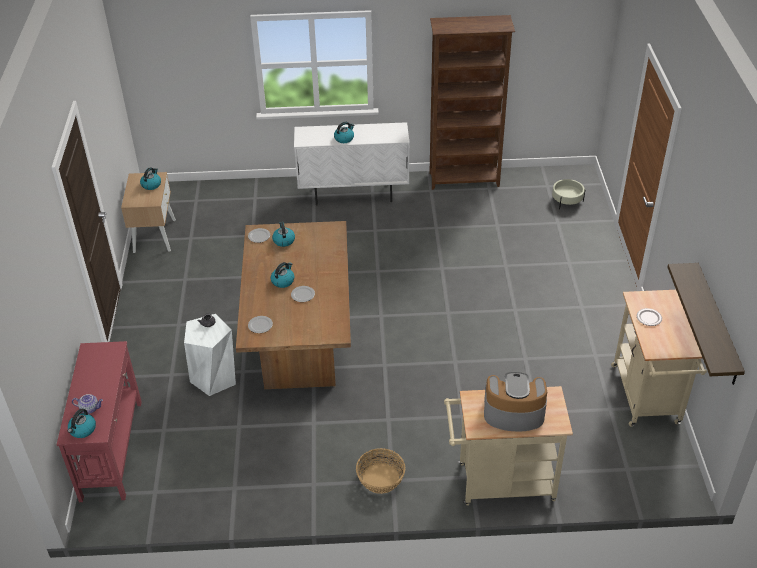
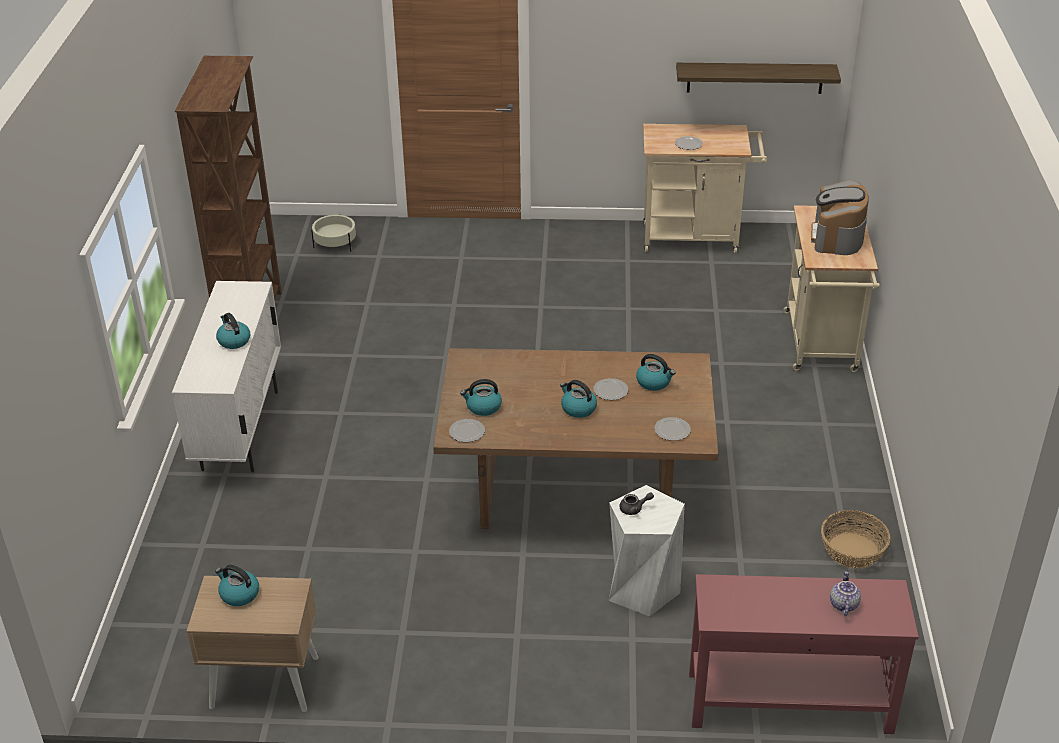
camera: 85 degrees left, 5 degrees down
kettle [68,409,96,438] -> kettle moved to [636,354,675,391]
basket [356,448,405,494] -> basket moved to [821,510,890,569]

